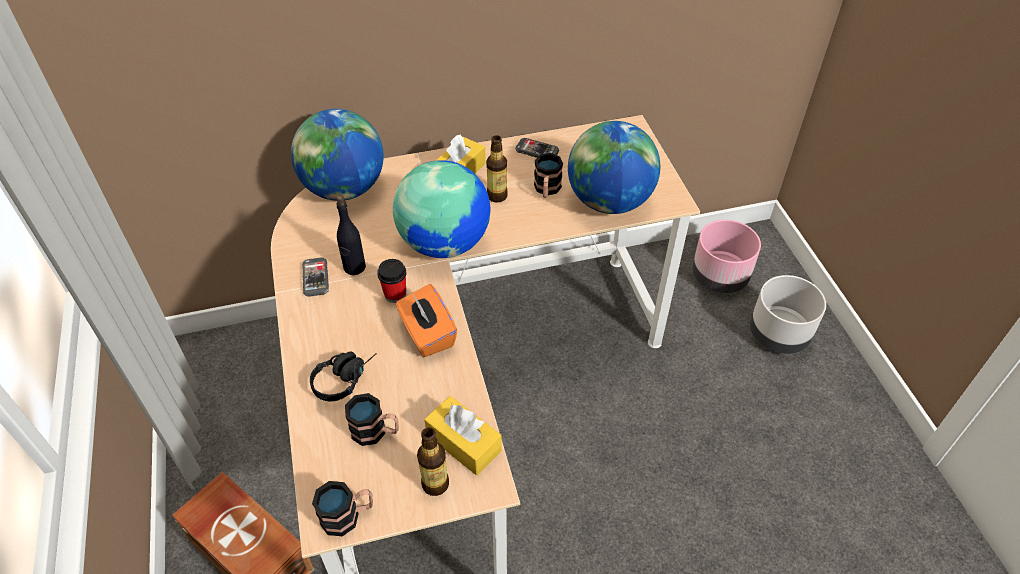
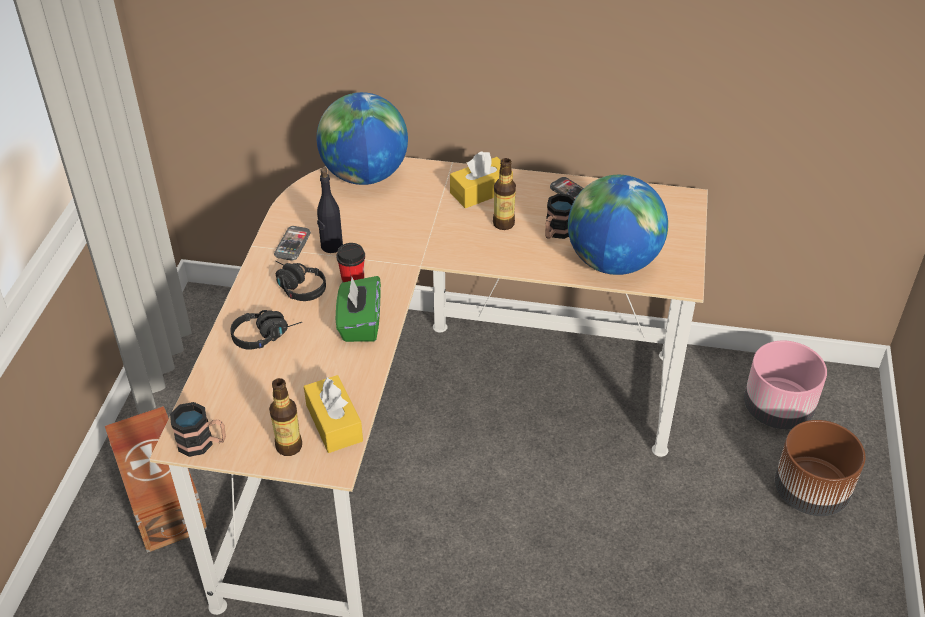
camera: 25 degrees right, 5 degrees down
mug [345,393,399,446] -> none
globe [393,160,491,258] -> none
orange tissue box [396,284,457,357] -> green tissue box [336,276,381,342]
grey planter [750,275,826,354] -> brown planter [775,420,865,516]
none -> black headphones [275,261,326,301]

